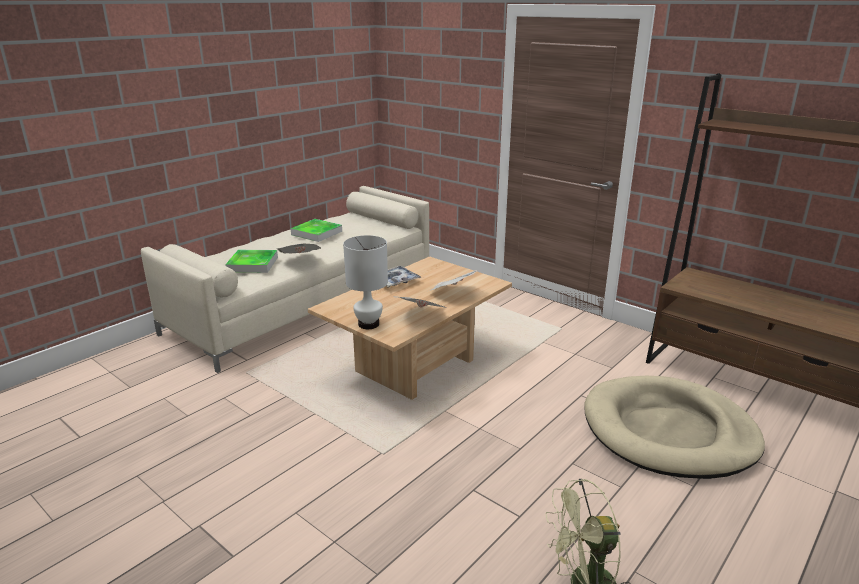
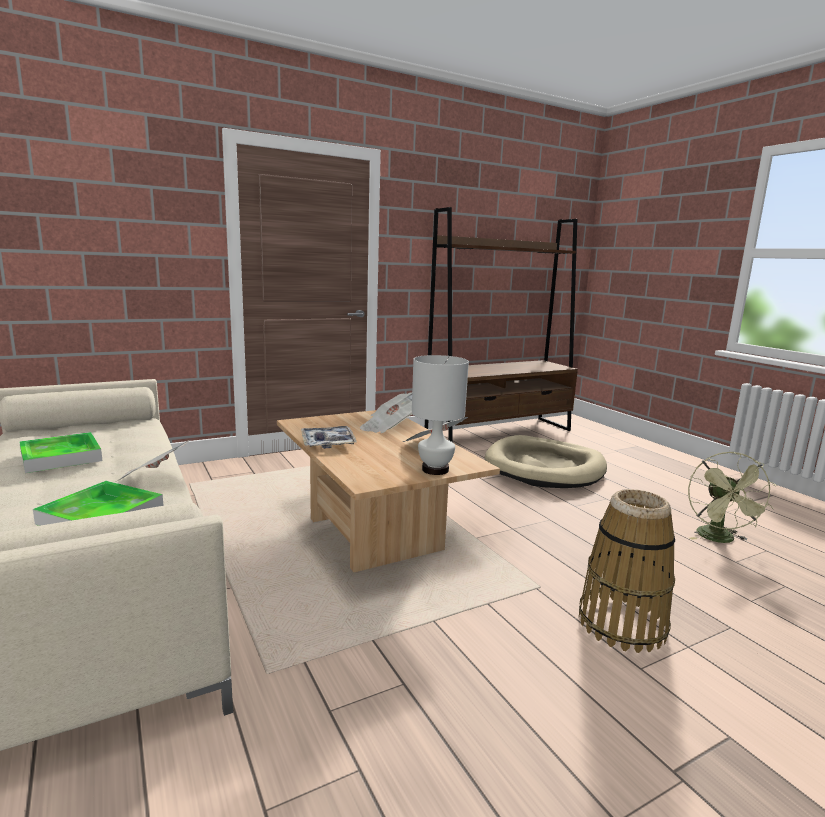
camera: 70 degrees left, 10 degrees down
none -> basket [579,489,675,653]

